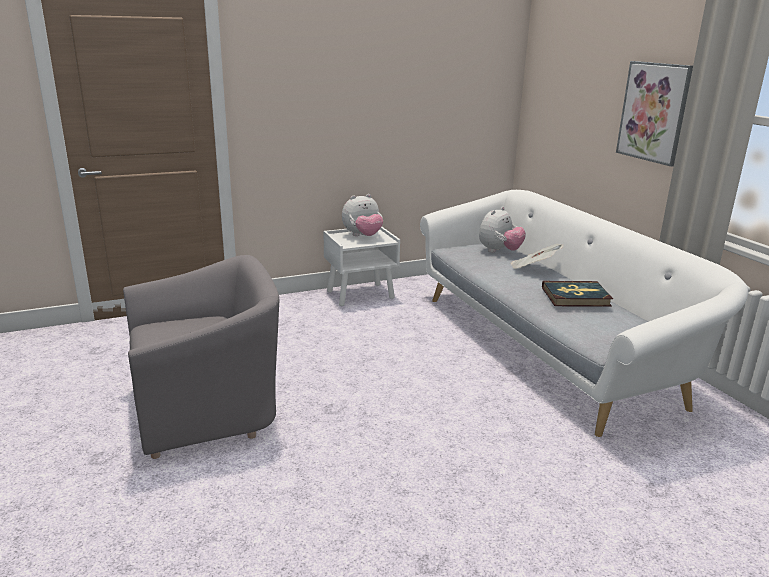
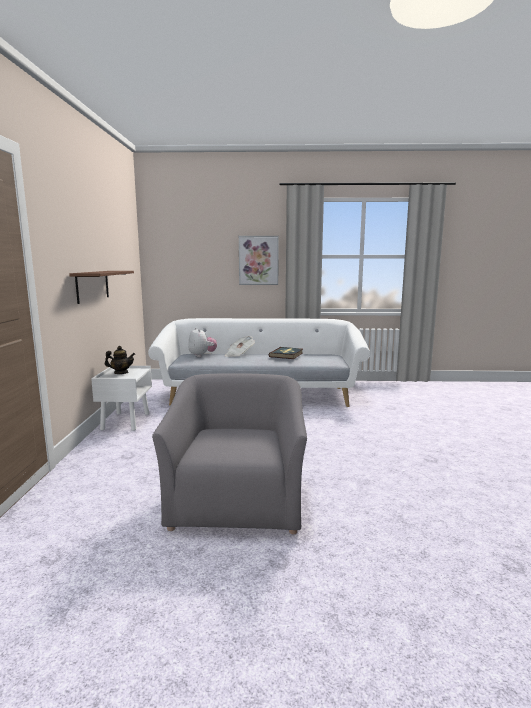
camera: 65 degrees left, 10 degrees down
plush toy [342,194,383,236] -> teapot [105,346,135,374]
none -> brown shelf [69,271,134,304]

